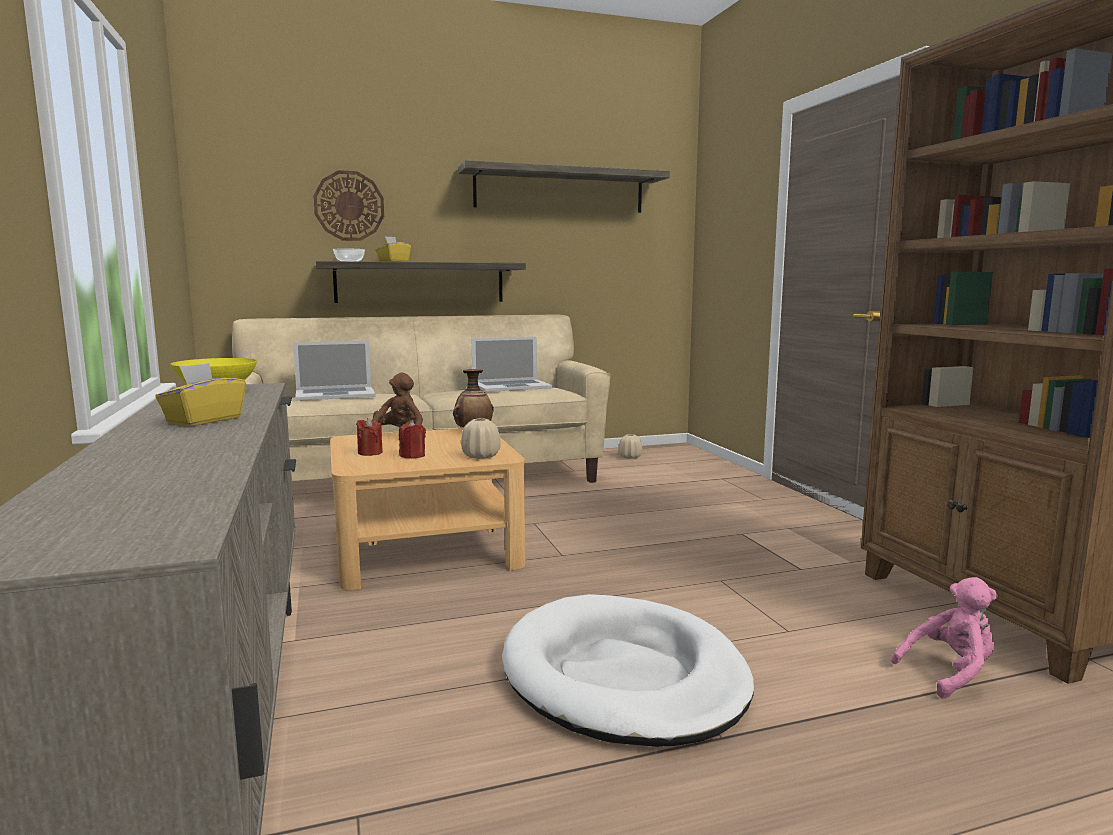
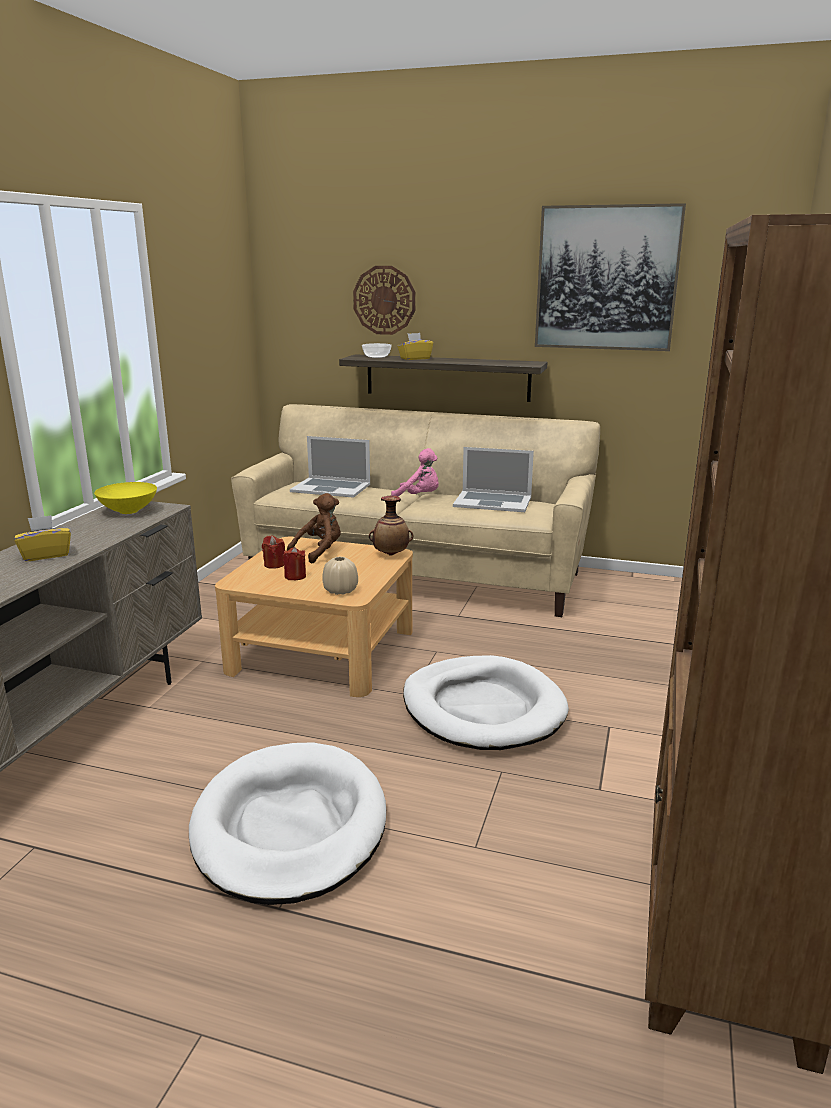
camera: 35 degrees right, 10 degrees up
shelf [458,160,670,213] -> picture [535,203,686,351]
beige vase [618,434,642,459] -> none
pink plush toy [891,577,998,699] -> pink plush toy moved to [391,448,439,497]
none -> white dog bed [403,655,569,750]

